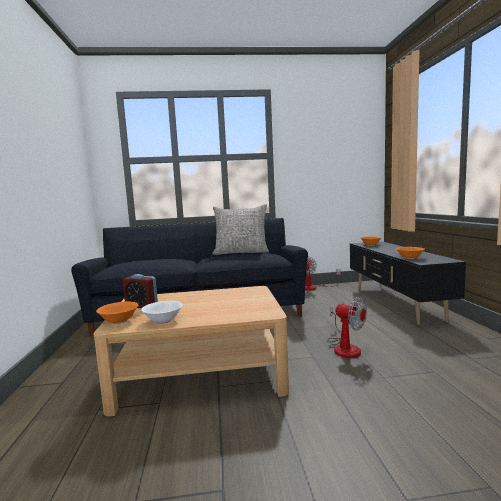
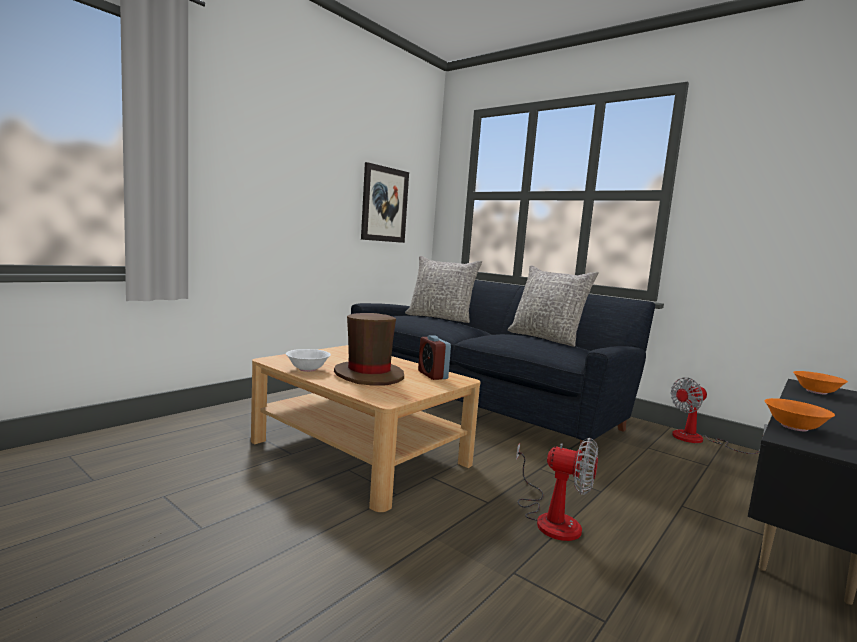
camera: 45 degrees right, 0 degrees up
orange bowl [96,302,138,324] -> none
alarm clock [123,274,158,308] -> alarm clock moved to [418,335,451,380]
fan [327,297,367,358] -> fan turned 60 degrees counterclockwise [516,438,598,541]
none -> brown hat [334,313,404,386]
none -> picture [361,162,409,243]
none -> grey pillow [405,256,482,323]

